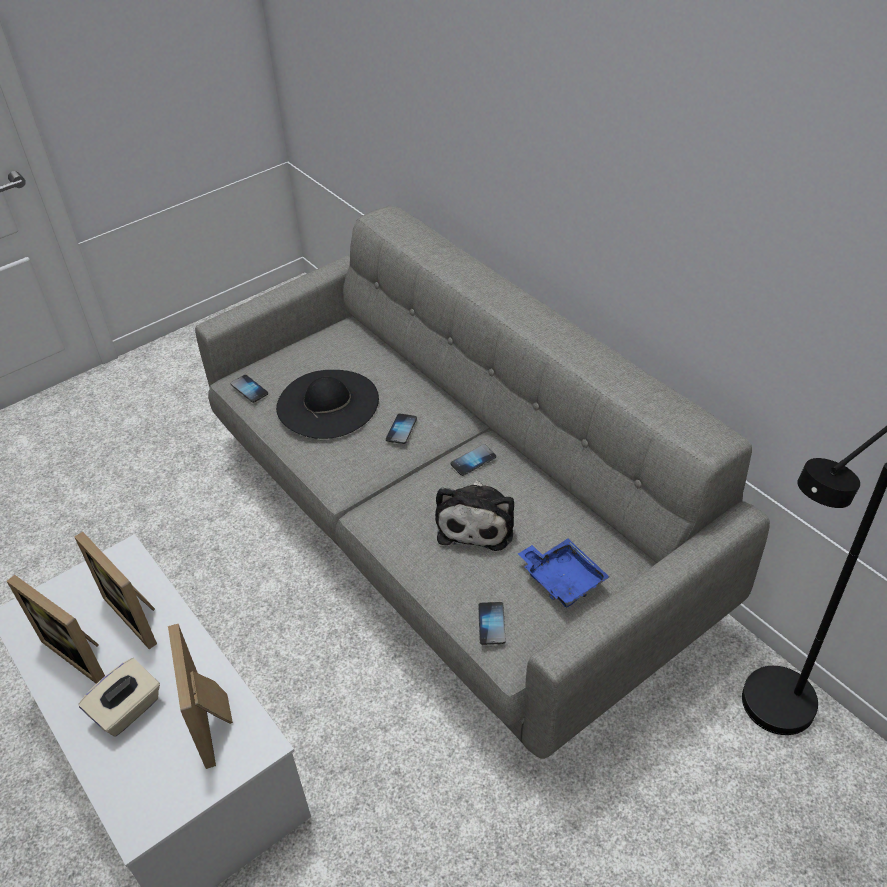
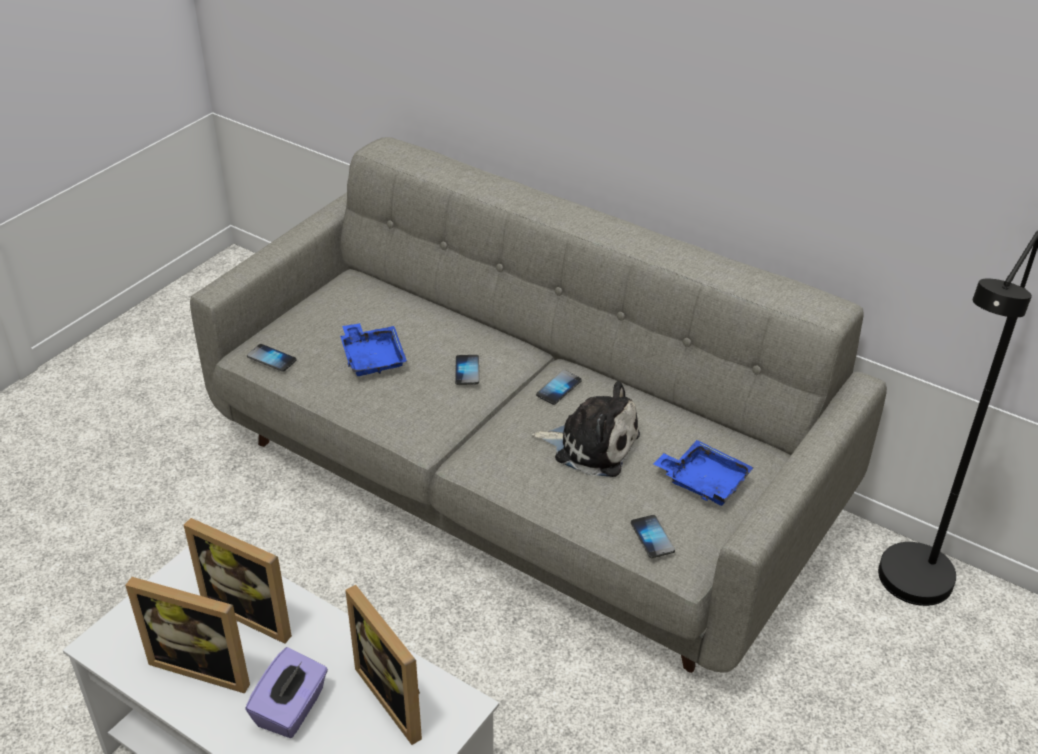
camera: 20 degrees left, 5 degrees down
beige tissue box [79,658,160,736] -> purple tissue box [245,647,328,738]
black hat [276,370,379,439] -> blue tray [340,323,407,376]
plush toy [435,480,514,551] -> plush toy turned 60 degrees counterclockwise [532,381,640,477]

